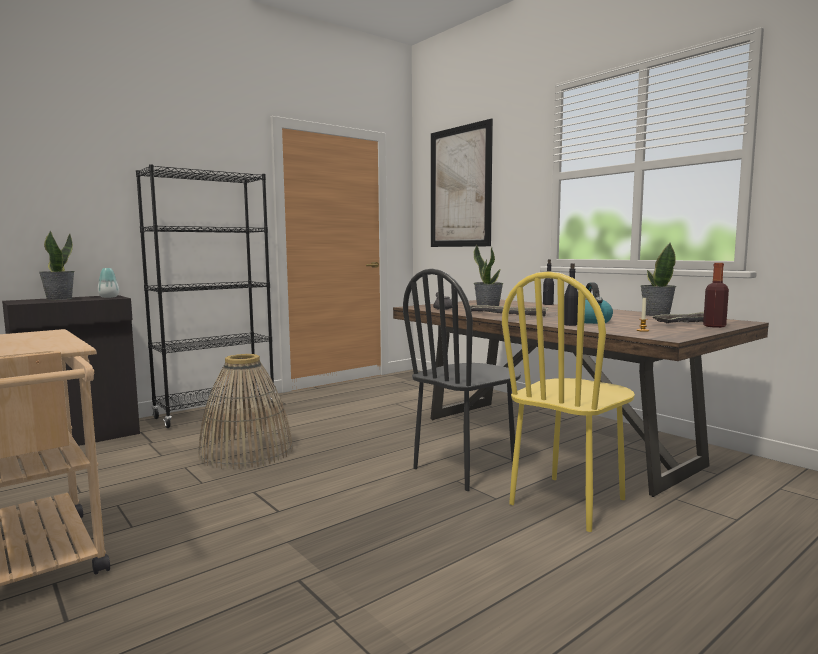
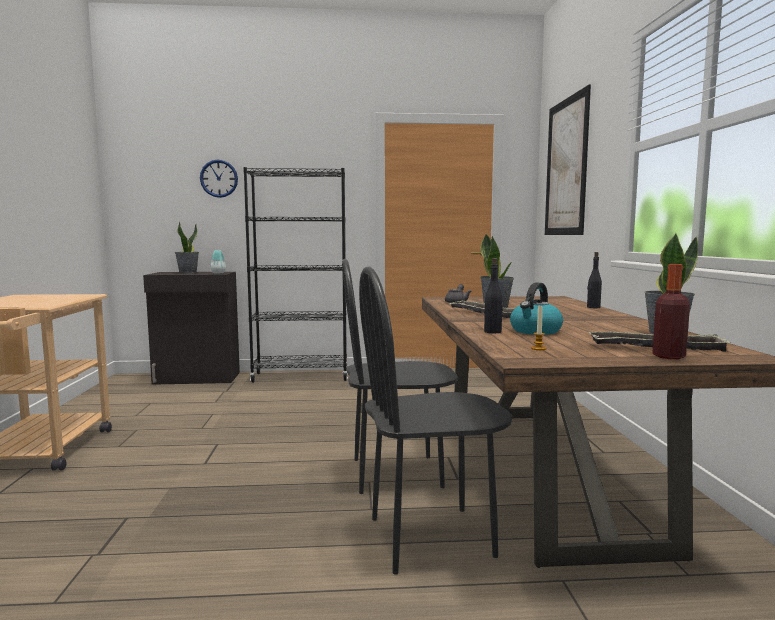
camera: 35 degrees right, 0 degrees up
basket [199,354,293,469] -> none
yellow chair [502,271,635,532] -> black chair [359,266,513,575]
none -> wall clock [200,160,238,198]

